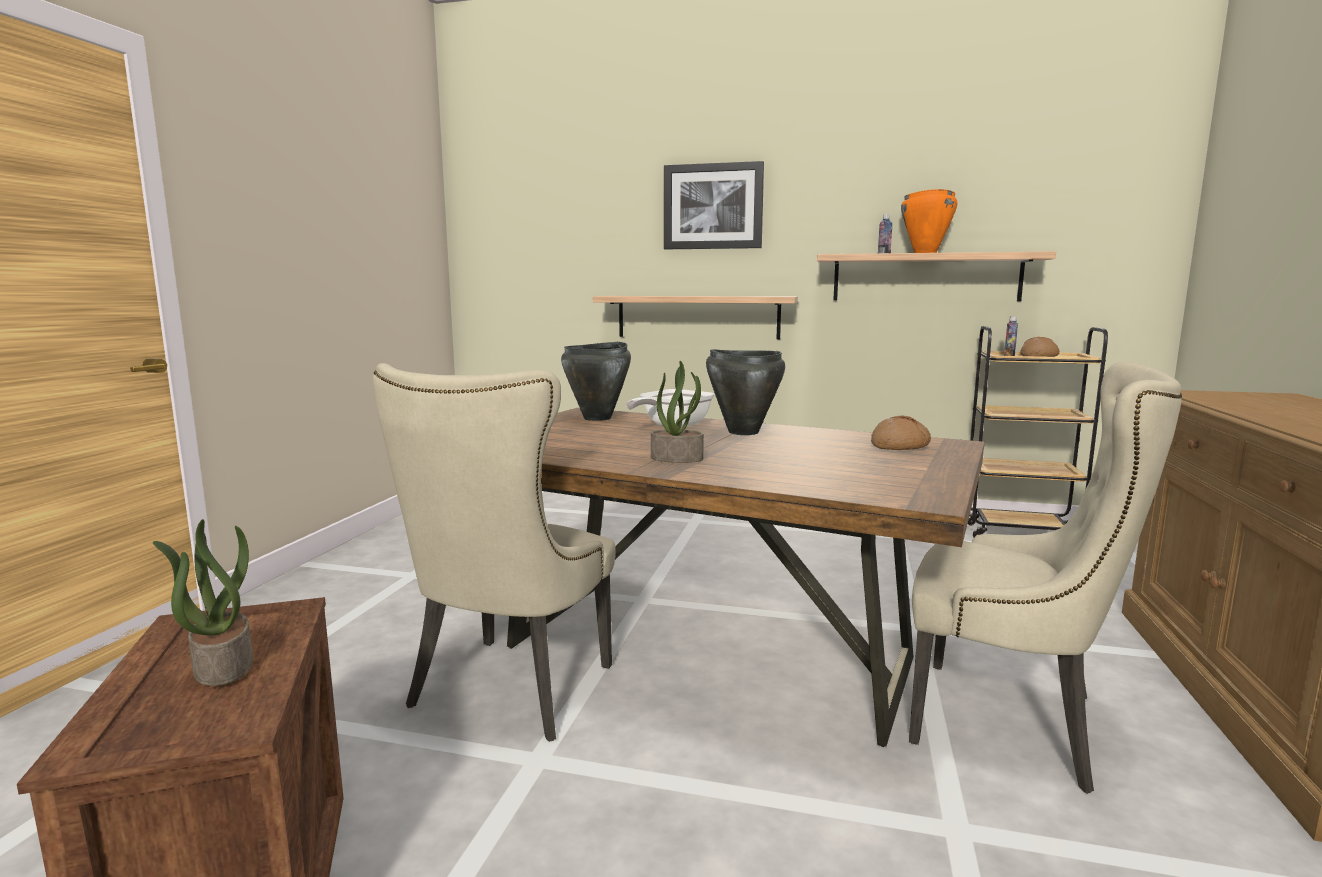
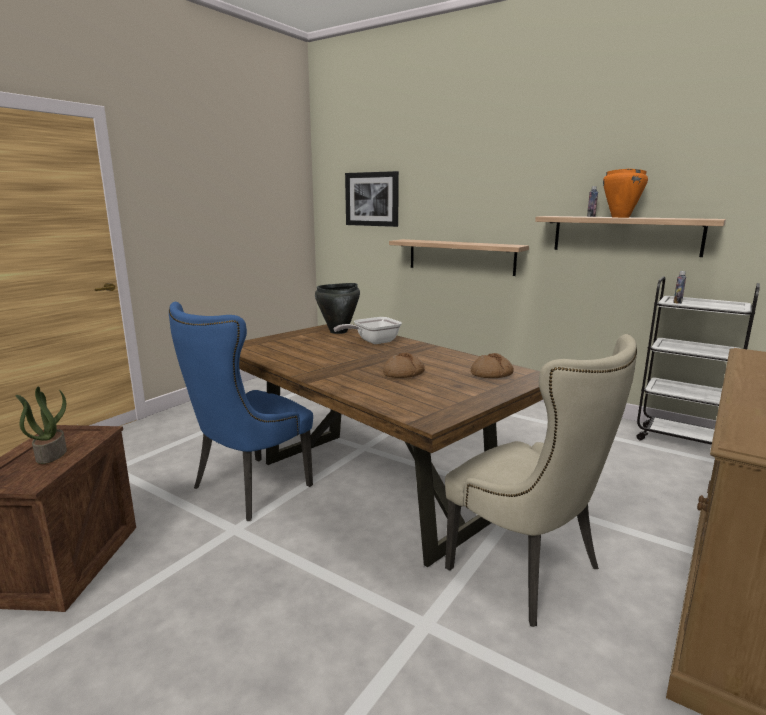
camera: 20 degrees right, 5 degrees up
beige chair [373,363,615,742] -> blue chair [169,302,313,521]
potted plant [651,361,704,463] -> none
picture [664,161,764,249] -> picture moved to [345,171,399,227]
black cooking pot [706,349,785,435] -> none
brown cart [968,326,1108,537] -> white cart [636,276,760,445]
bread [1021,337,1060,357] -> bread moved to [383,353,425,378]

